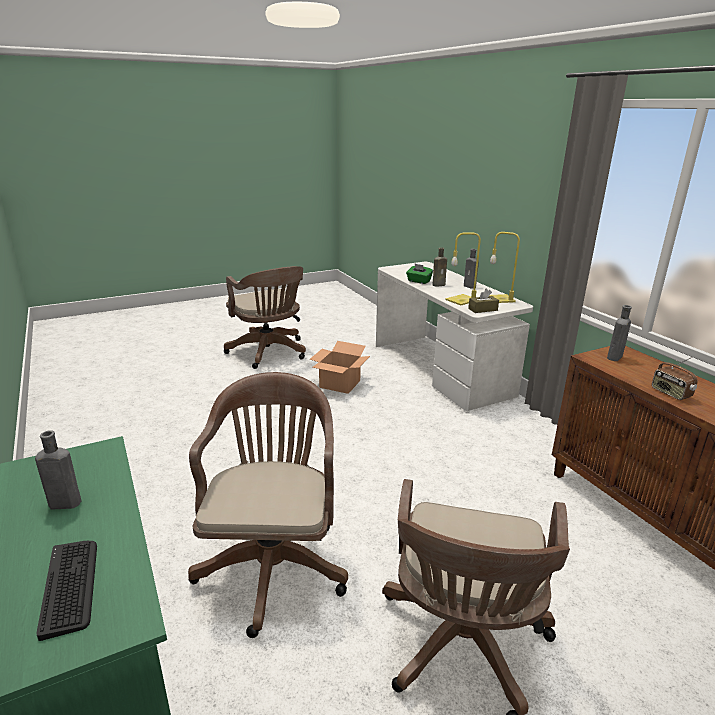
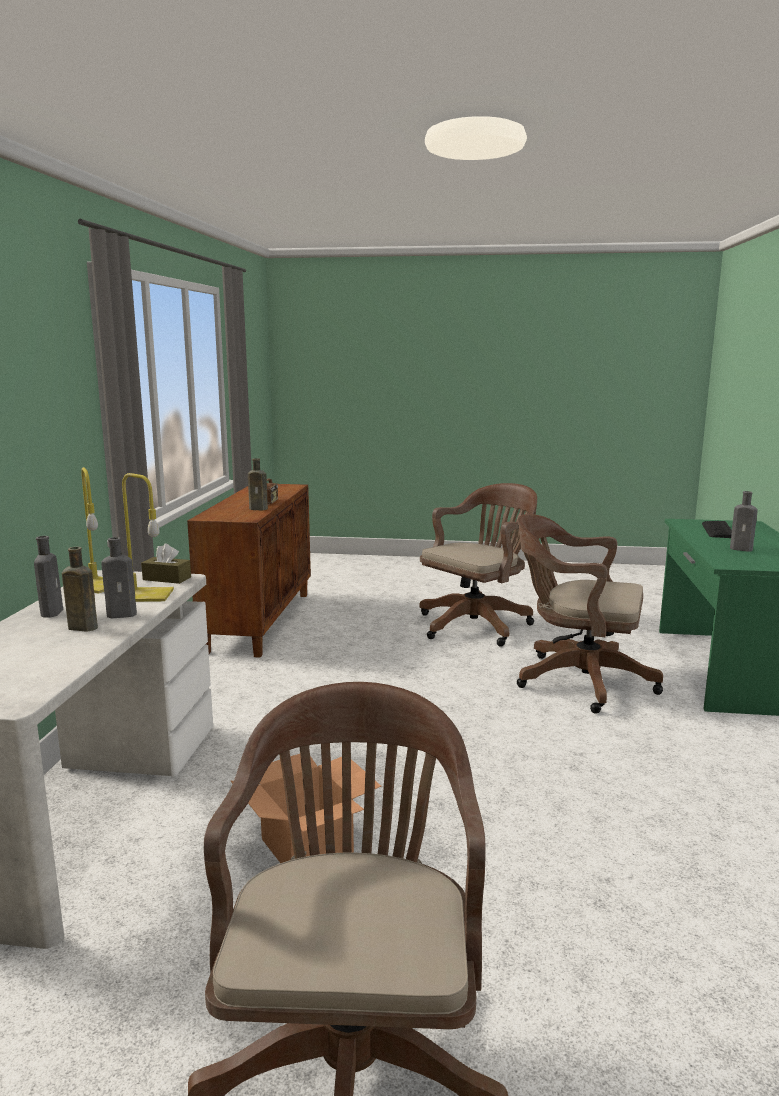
camera: 145 degrees left, 10 degrees down
brown office chair [188,372,348,638] -> brown office chair turned 75 degrees clockwise [517,514,663,714]
green tissue box [406,263,433,284] -> none
grey bottle [607,305,632,361] -> grey bottle moved to [101,537,141,618]
none -> brown bottle [248,458,268,510]

